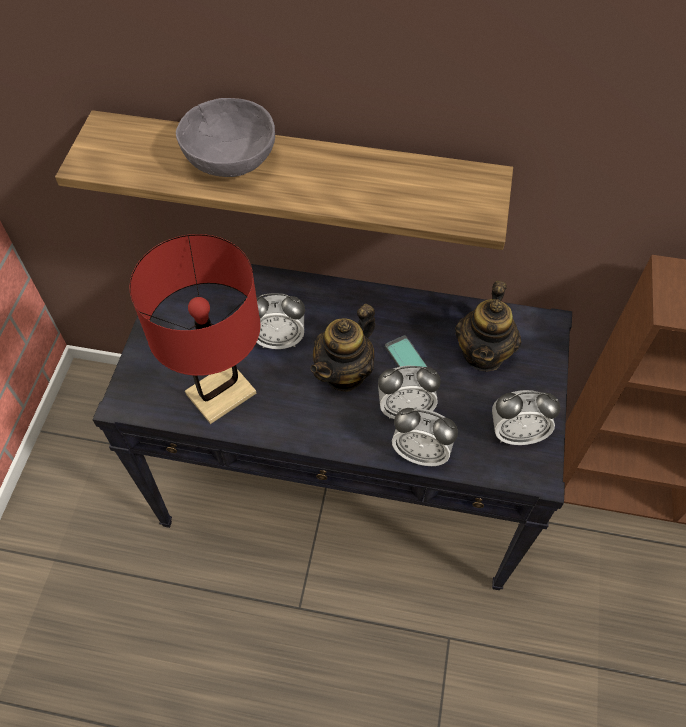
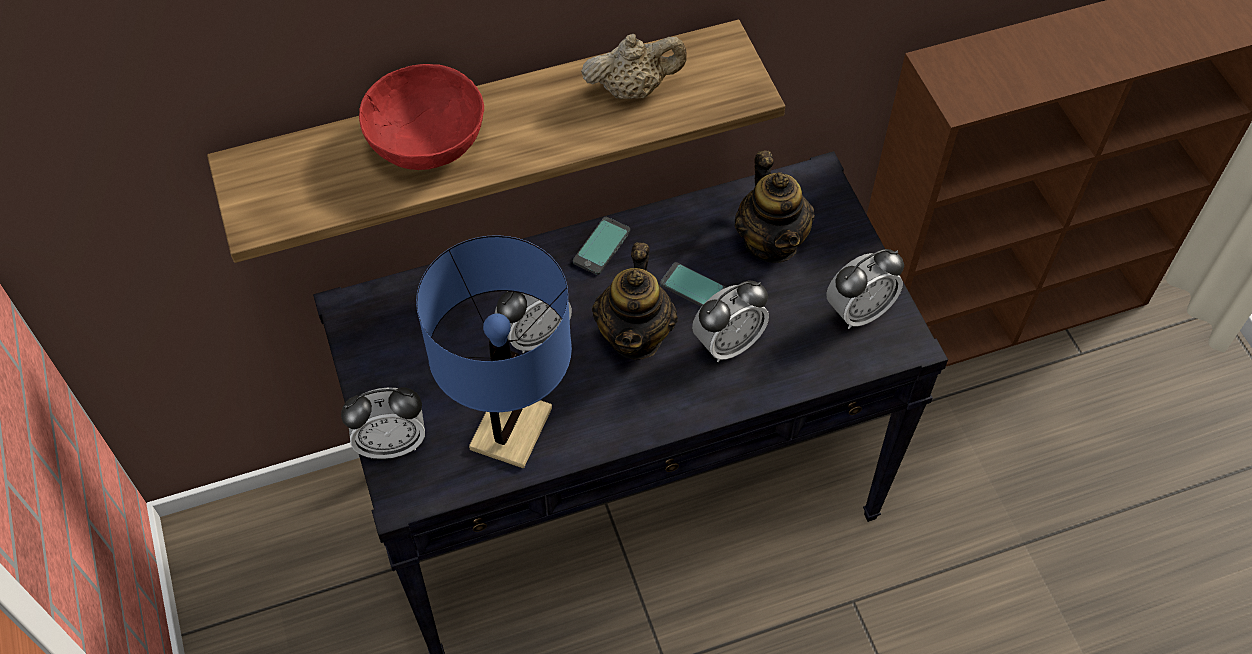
camera: 30 degrees left, 0 degrees up
red table lamp [129,234,261,424] -> blue table lamp [416,235,572,469]
grey bowl [176,98,275,177] -> red bowl [359,64,484,170]
alarm clock [392,408,458,466] -> alarm clock moved to [341,387,425,459]
none -> phone [573,217,630,275]
none -> beige teapot [581,34,687,99]

